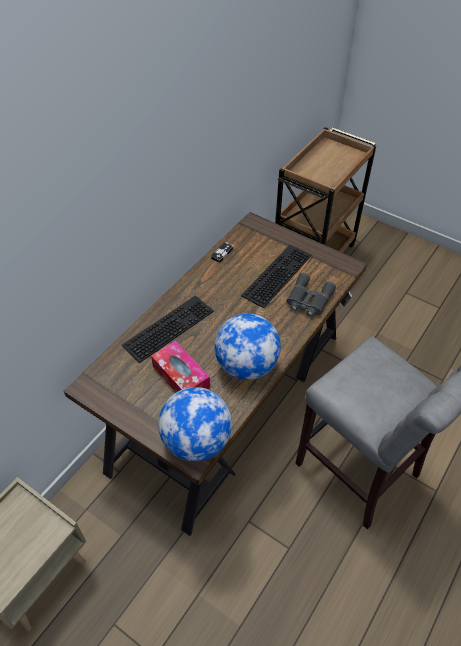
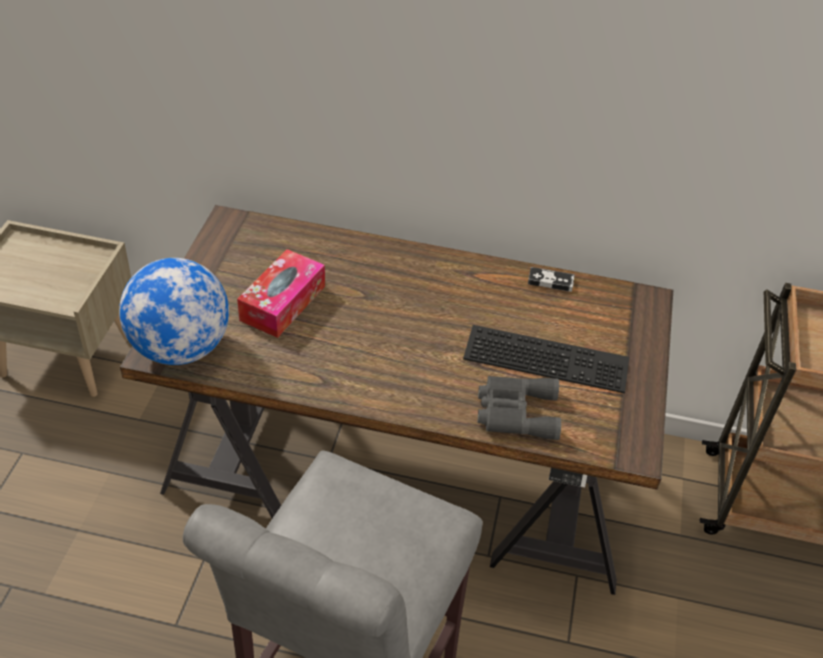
camera: 65 degrees right, 5 degrees down
keyboard [122,295,214,363] -> none
globe [214,313,281,380] -> none

